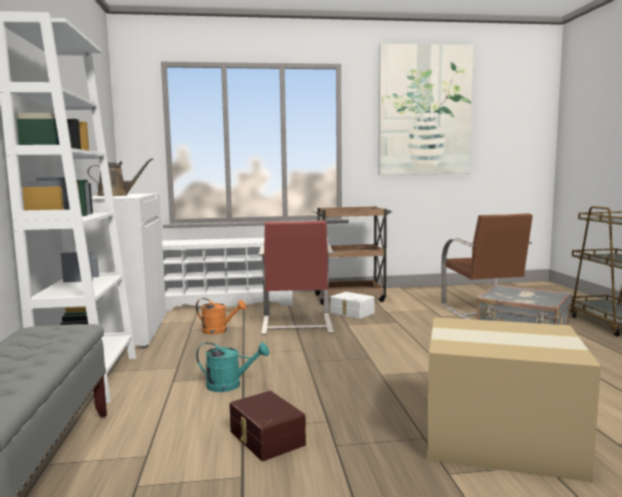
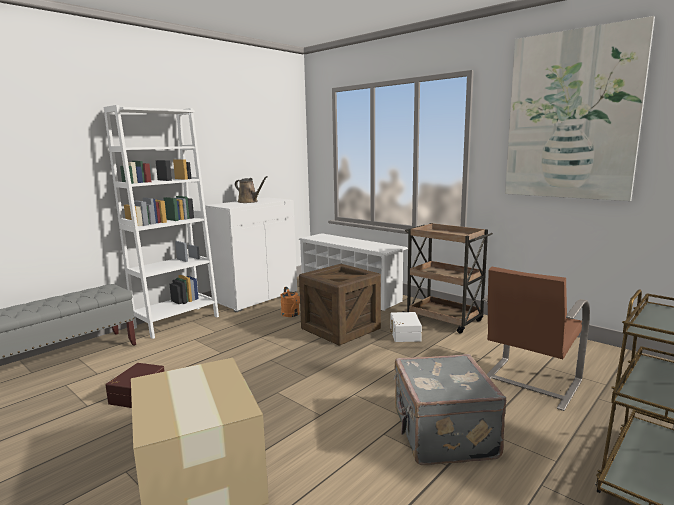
camera: 50 degrees right, 5 degrees up
turquoise watering can [196,342,269,392] -> none
red chair [259,221,334,335] -> crate [299,264,381,346]

